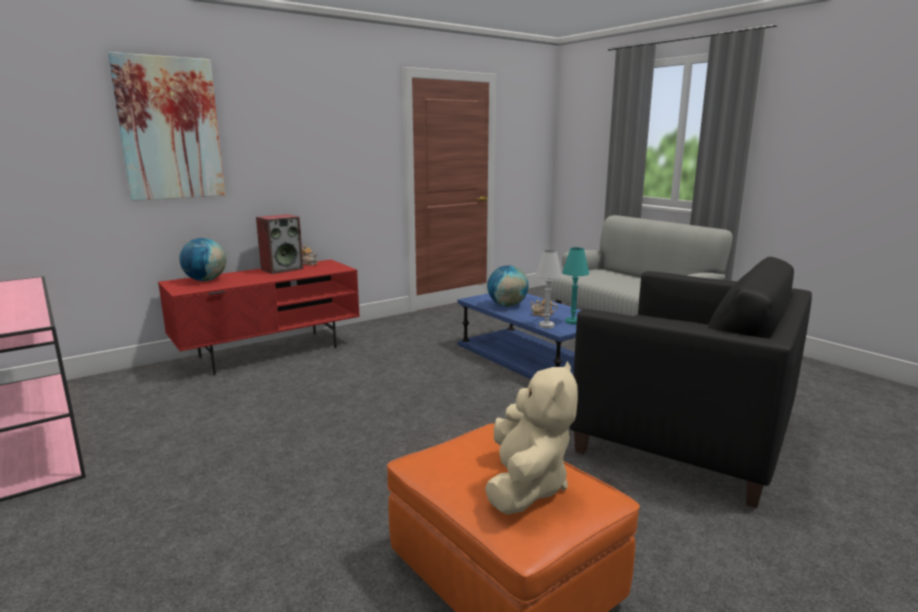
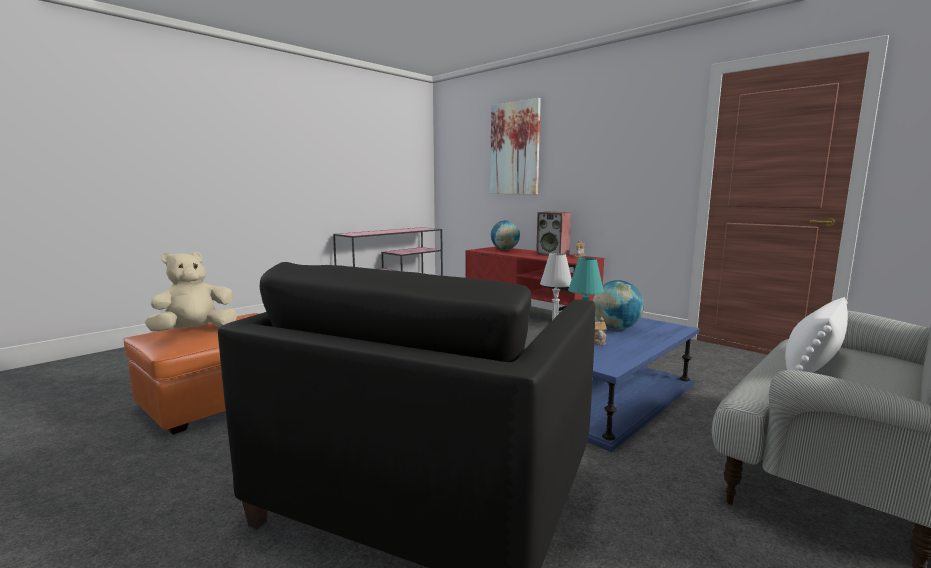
camera: 80 degrees right, 5 degrees down
beige plush toy [485,361,578,515] -> beige plush toy turned 135 degrees clockwise [144,252,237,332]
none -> white pillow [785,297,848,373]

